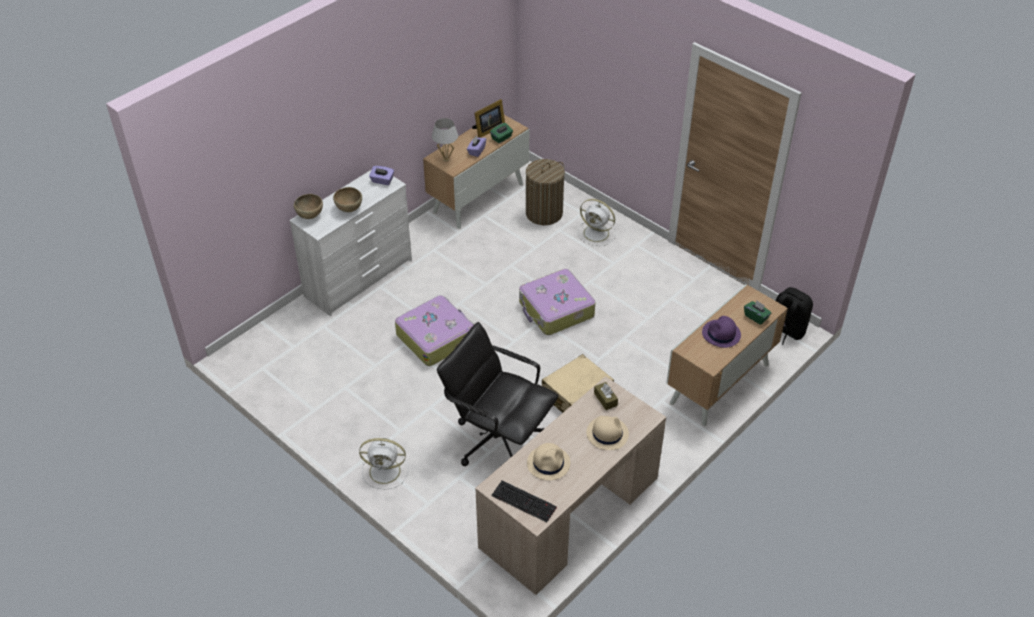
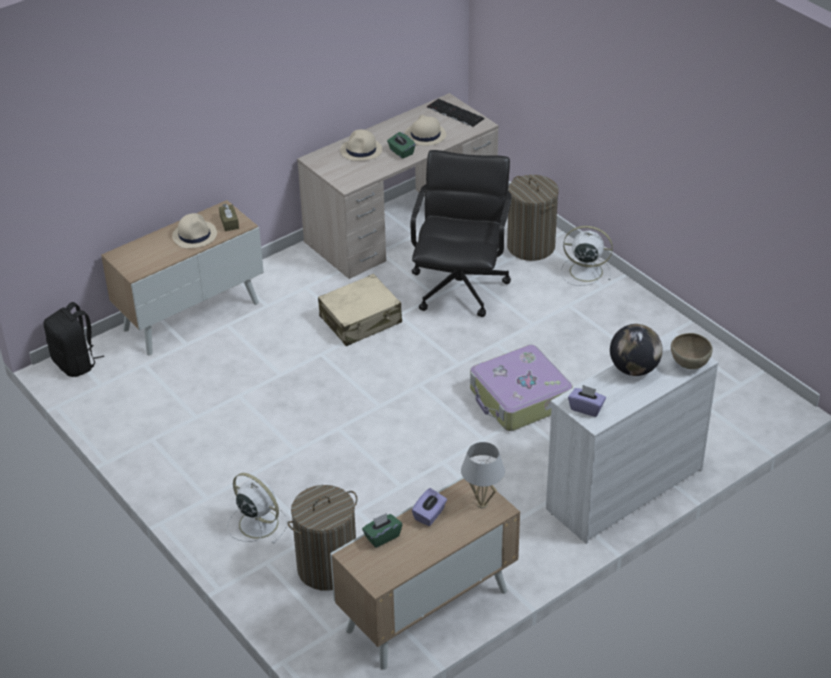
camera: 170 degrees left, 5 degrees down
brown bowl [333,187,362,212] -> globe [610,324,663,376]
black office chair [437,322,558,466] -> black office chair turned 120 degrees counterclockwise [411,150,511,317]
picture frame [472,99,505,138] -> none
suitcase [519,269,596,335] -> none
brown tissue box [594,382,618,410] -> brown tissue box moved to [219,204,239,231]
purple hat [702,316,741,348] -> beige hat [172,213,217,248]
green tissue box [744,301,771,325] -> green tissue box moved to [387,132,416,158]
none -> laundry basket [507,175,559,261]

